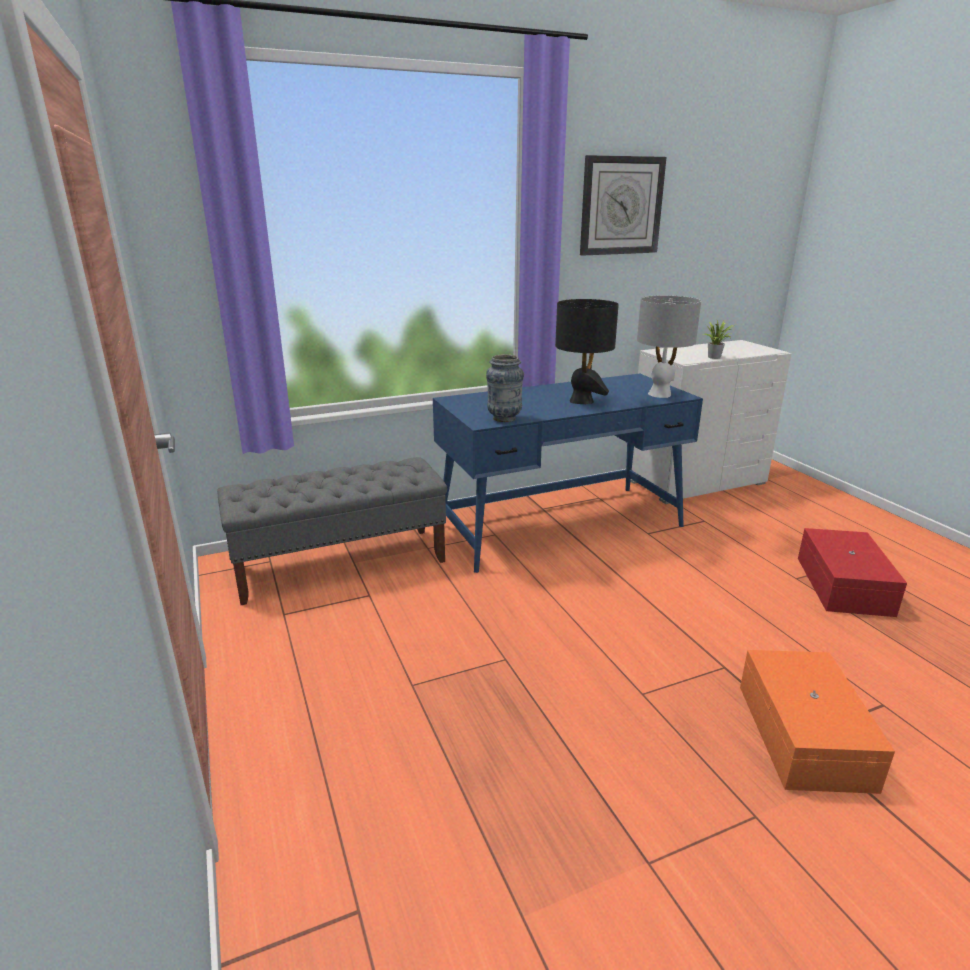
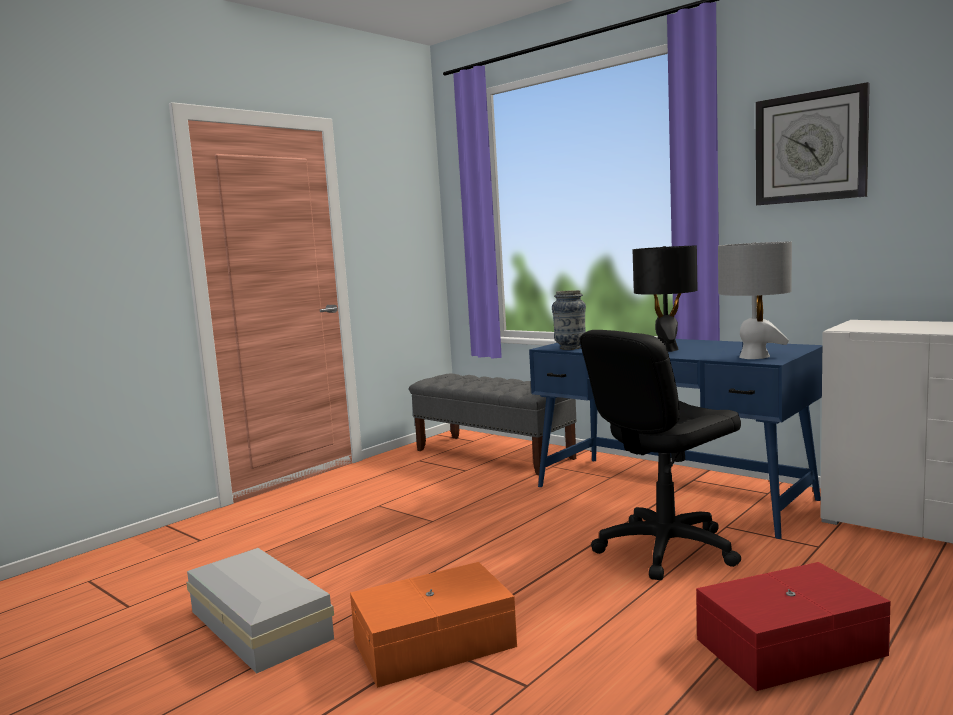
camera: 65 degrees right, 15 degrees down
potted plant [703,320,733,359] -> none
none -> white storage box [186,548,334,674]
none -> black office chair [580,330,741,580]

